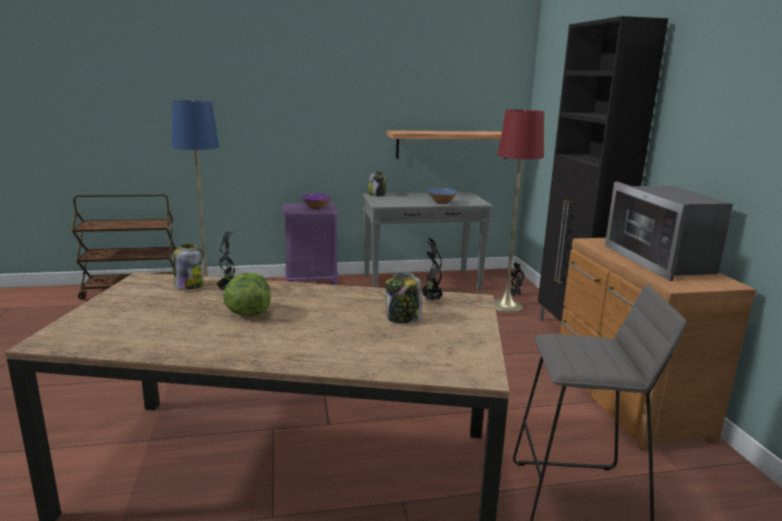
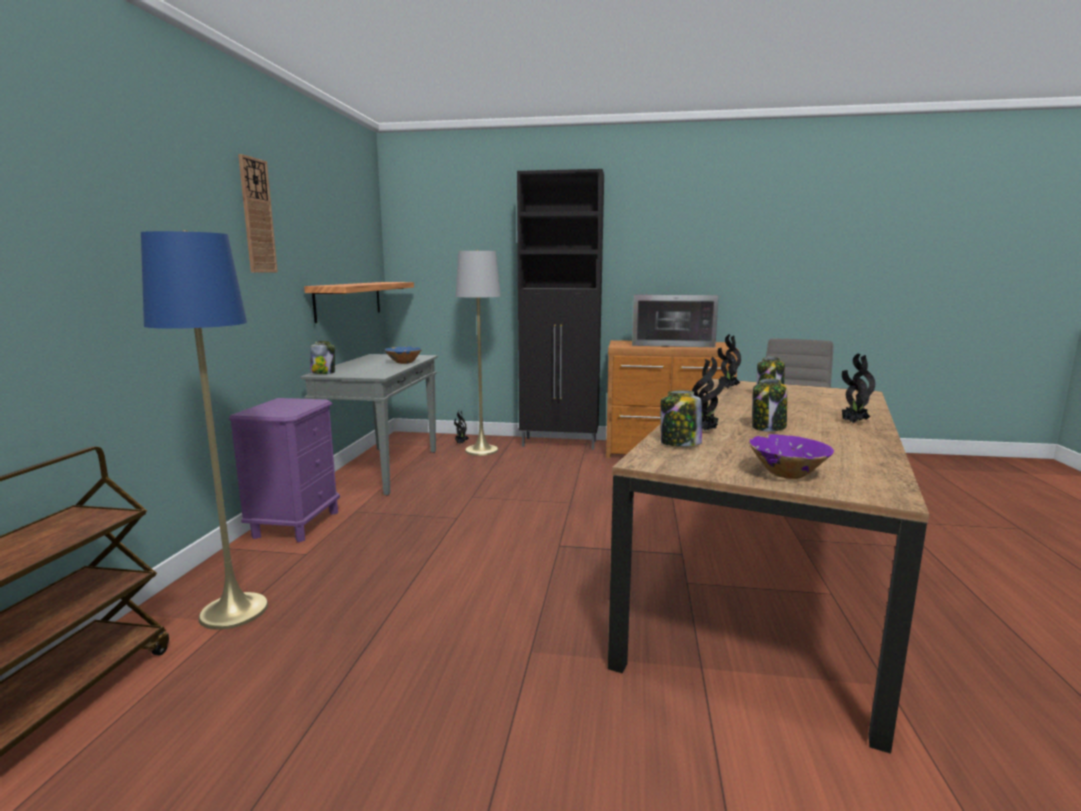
camera: 70 degrees left, 5 degrees down
lettuce [223,273,271,316] -> jar [752,379,787,432]
purple bowl [301,194,332,210] -> purple bowl moved to [749,434,834,479]
red floor lamp [494,109,544,312] -> grey floor lamp [455,250,501,456]
none -> wall clock [238,154,278,273]
none -> potted plant [842,353,875,423]

